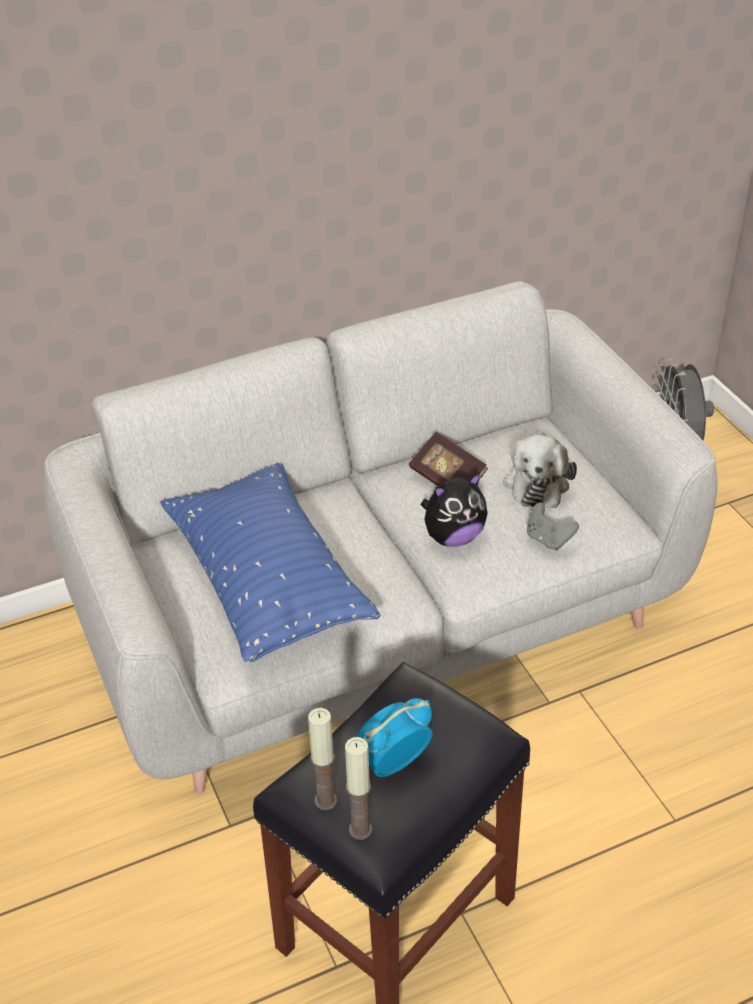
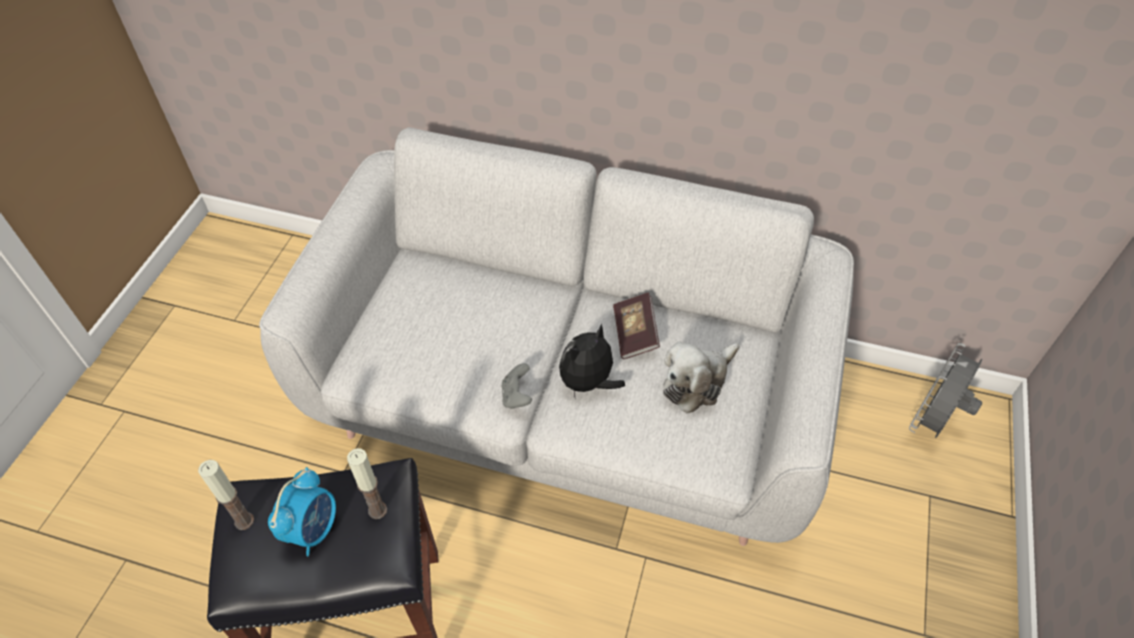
camera: 40 degrees right, 10 degrees up
blue pillow [160,463,381,663] -> none
candle [345,737,372,840] -> candle moved to [347,448,387,519]
alarm clock [357,698,433,777] -> alarm clock turned 105 degrees clockwise [268,467,336,556]
plush toy [421,472,488,547] -> plush toy turned 120 degrees clockwise [559,323,625,400]
grey game controller [527,502,579,551] -> grey game controller moved to [501,363,532,409]

